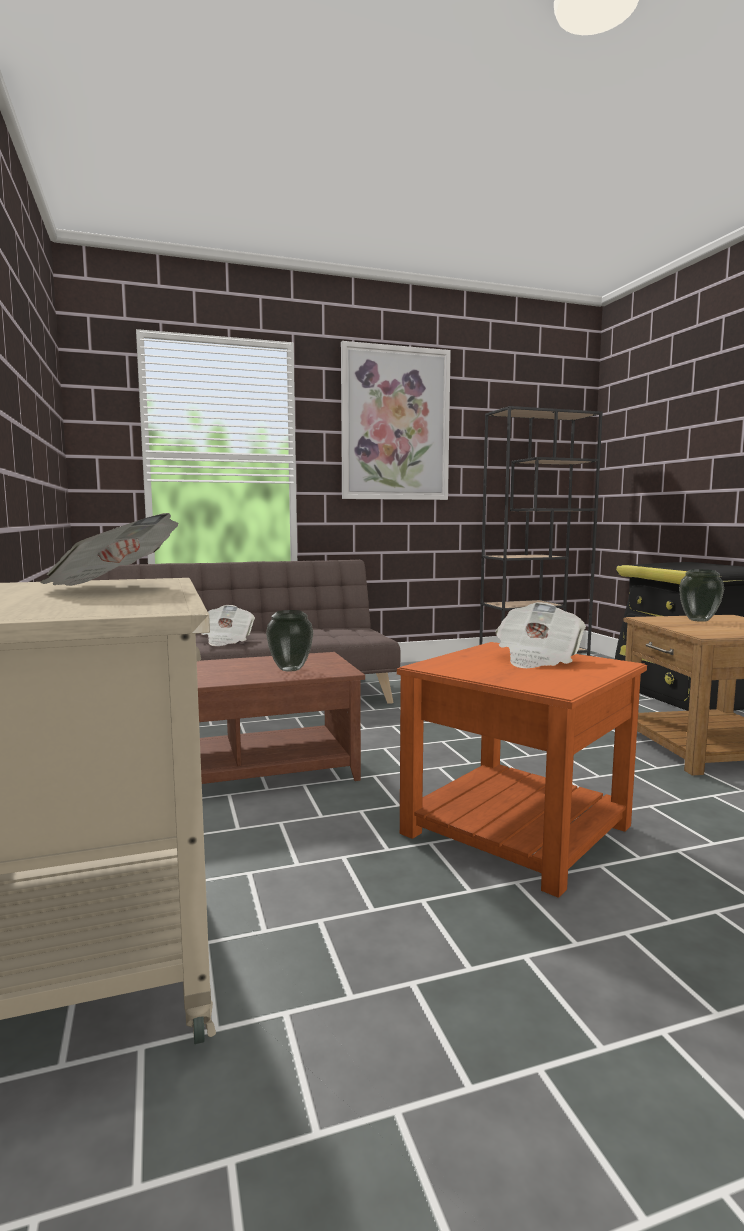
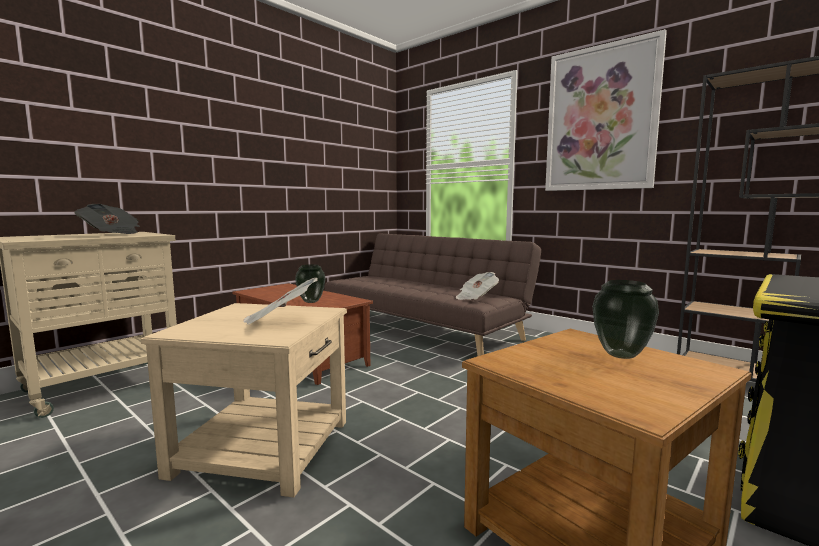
camera: 60 degrees right, 0 degrees up
newspaper [201,605,255,646] -> newspaper moved to [455,272,499,300]
orange side table [397,642,647,898] -> beige side table [141,303,347,497]

